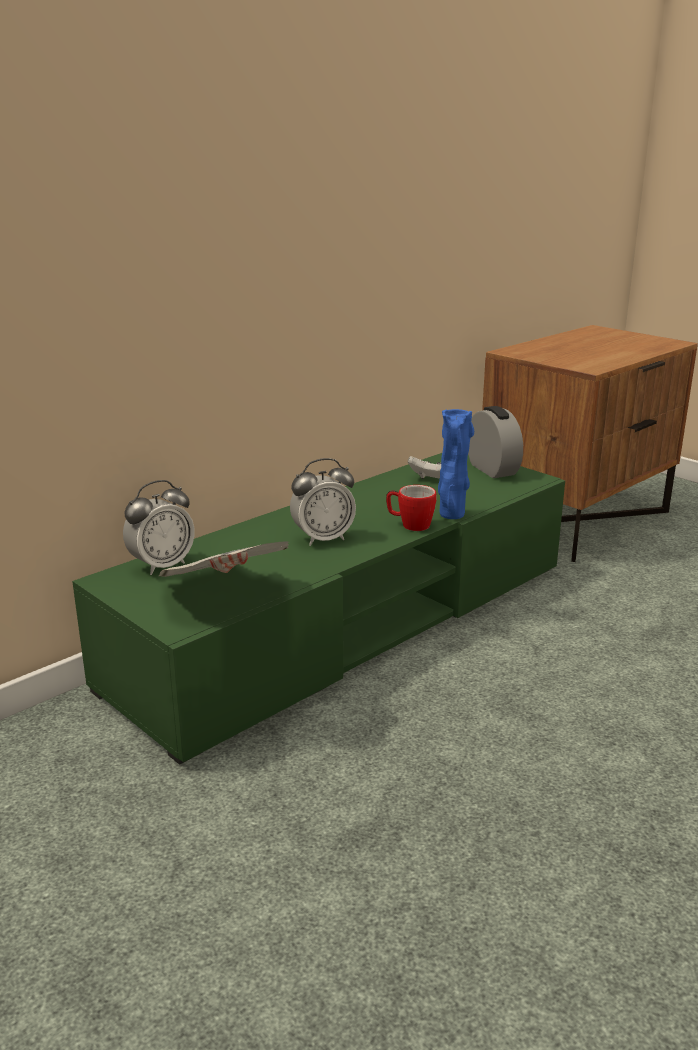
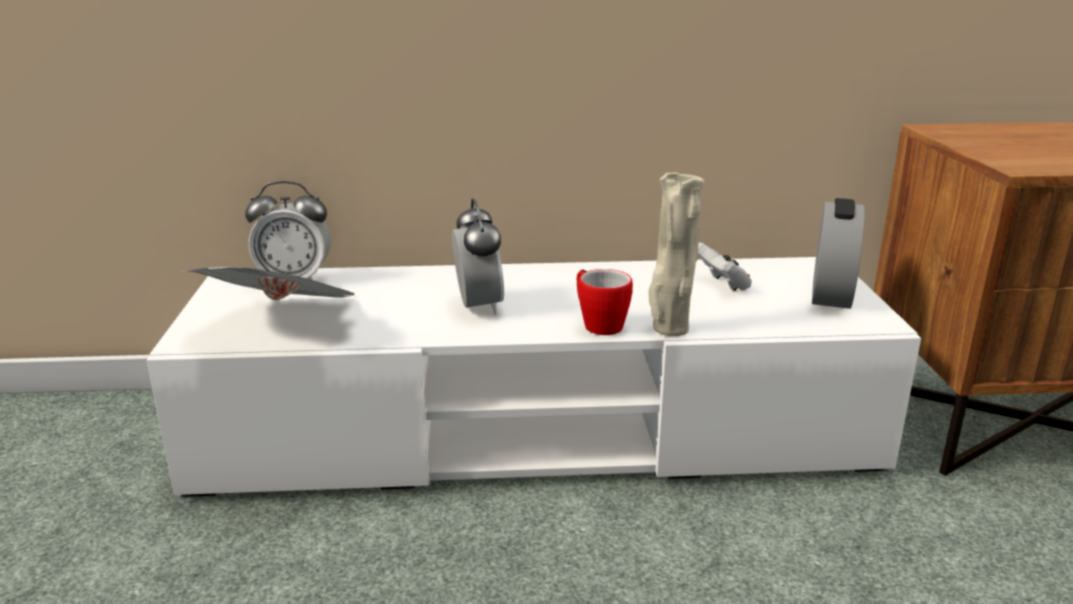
camera: 40 degrees right, 0 degrees up
green tv stand [72,453,565,765] -> white tv stand [147,257,921,497]
alarm clock [290,458,356,546] -> alarm clock turned 120 degrees counterclockwise [452,198,504,315]
blue vase [438,409,474,519] -> beige vase [648,173,704,336]

